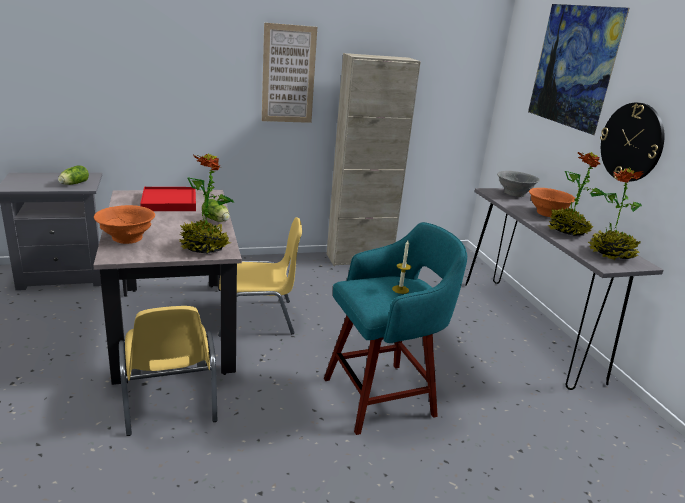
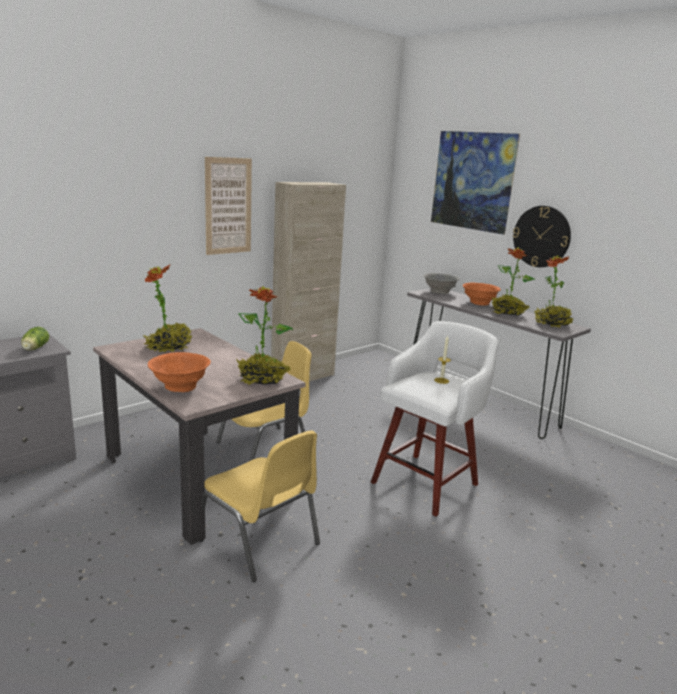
camera: 25 degrees left, 5 degrees down
red tray [140,187,196,211] -> potted plant [143,265,192,352]
lettuce [202,199,230,222] -> none
turquoise stool [324,222,467,435] -> white stool [371,321,498,516]

